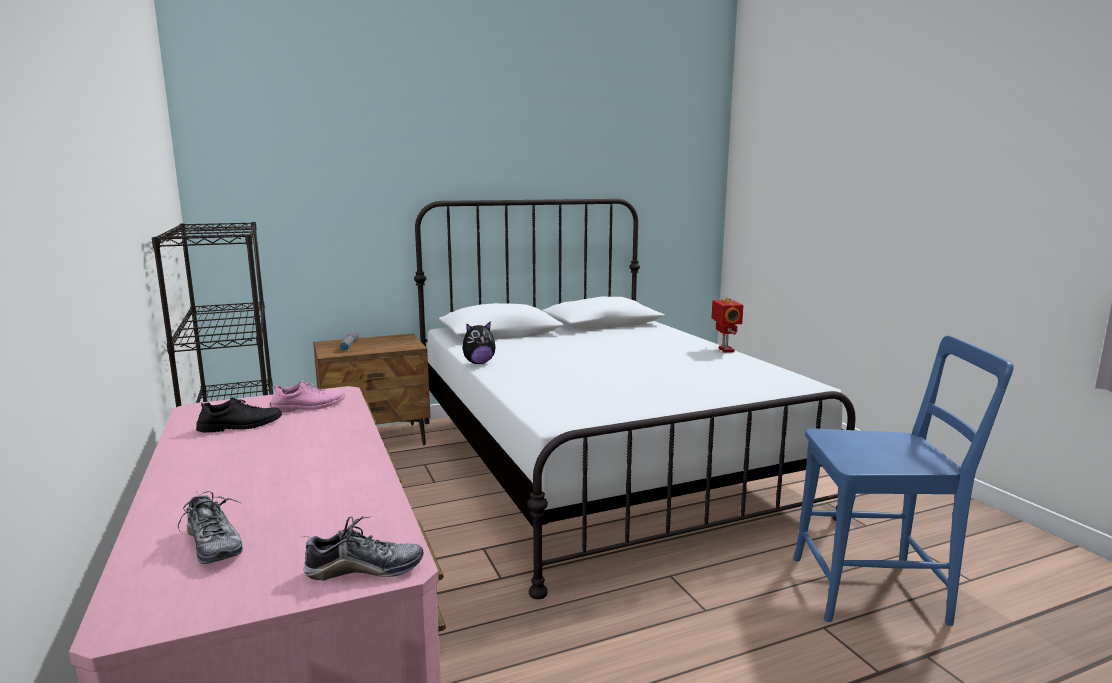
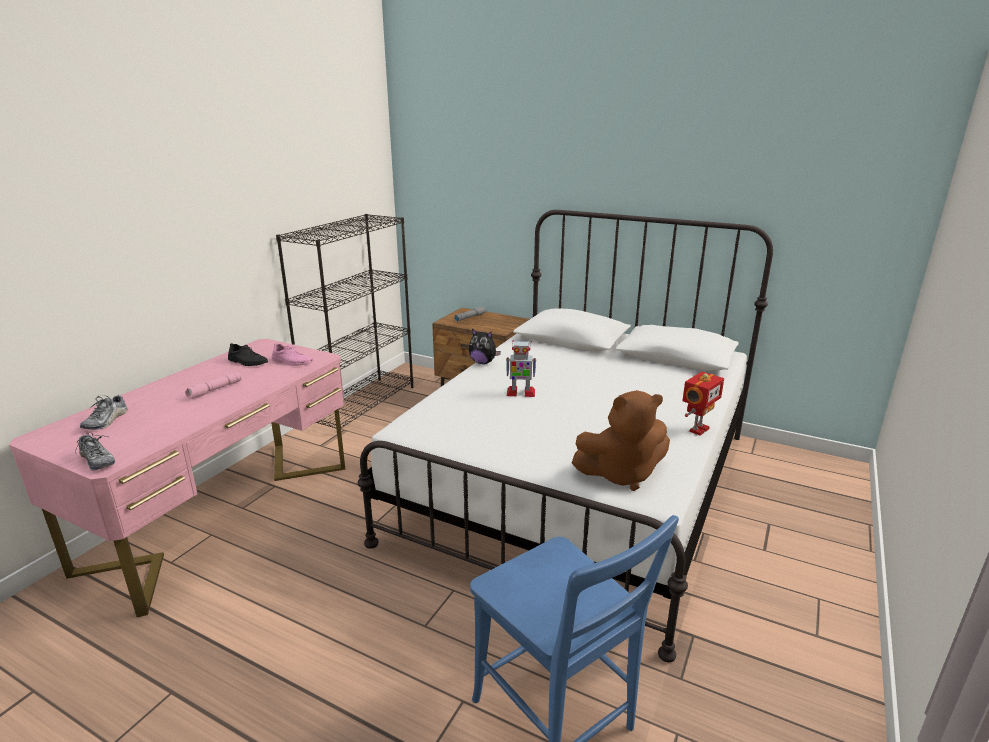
camera: 50 degrees right, 10 degrees up
none -> pink flashlight [185,372,242,399]
none -> toy robot [506,340,536,397]
none -> brown plush toy [572,390,670,491]

